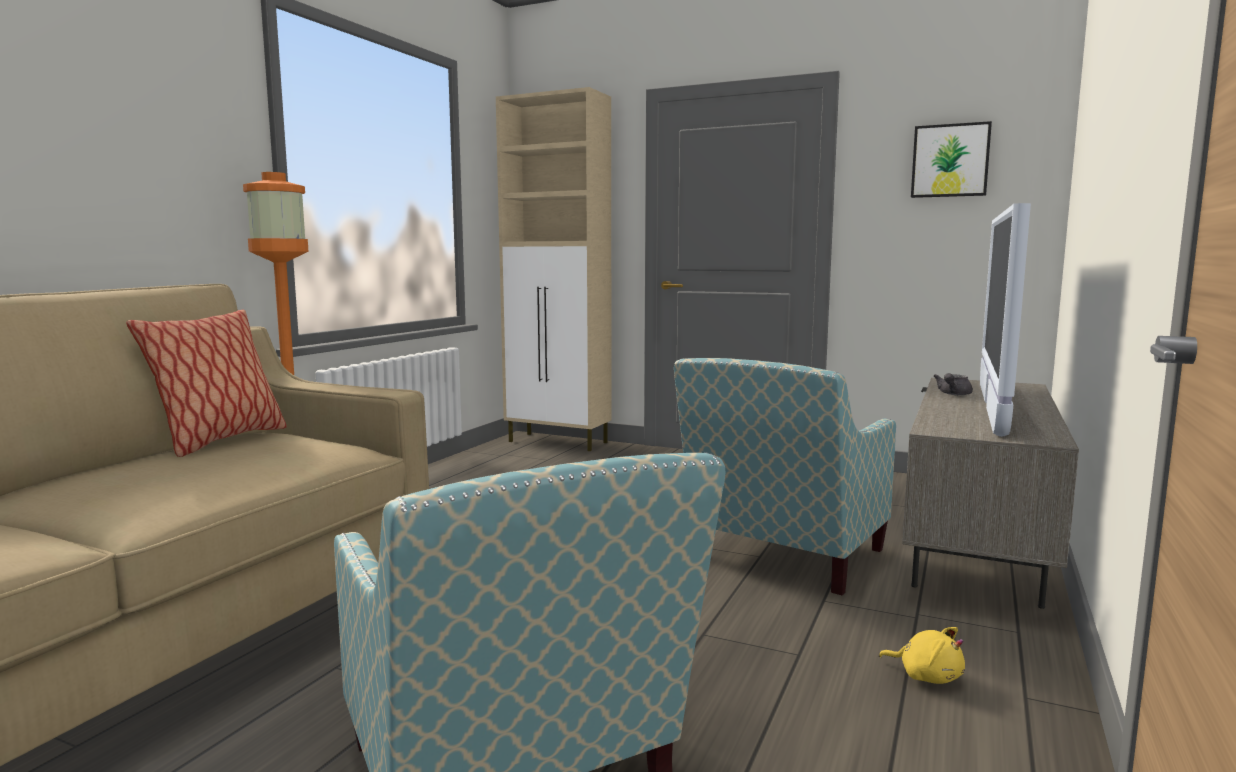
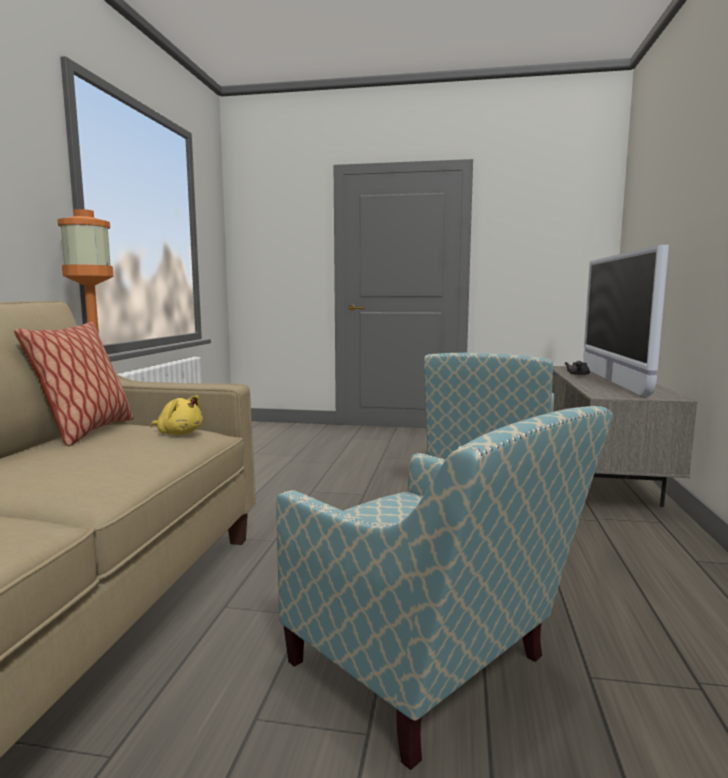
camera: 15 degrees left, 0 degrees up
beige cabinet [496,87,612,451] -> none
yellow plush toy [879,627,965,684] -> yellow plush toy moved to [151,395,203,435]
picture [911,121,992,198] -> none

